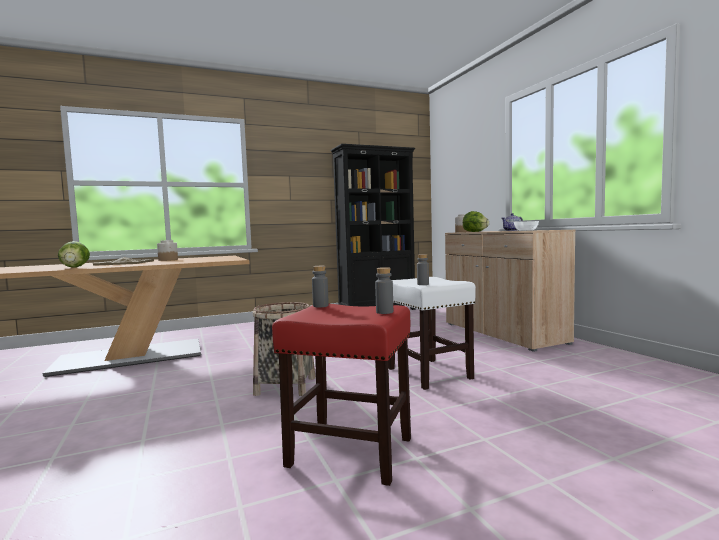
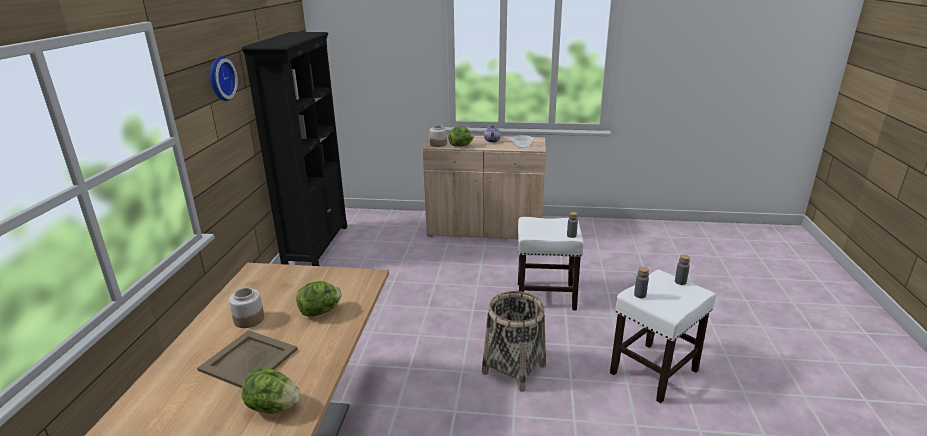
camera: 60 degrees left, 20 degrees up
red stool [272,304,411,486] -> white stool [610,270,716,403]
none -> wall clock [210,56,238,101]
none -> lettuce [296,281,342,317]

